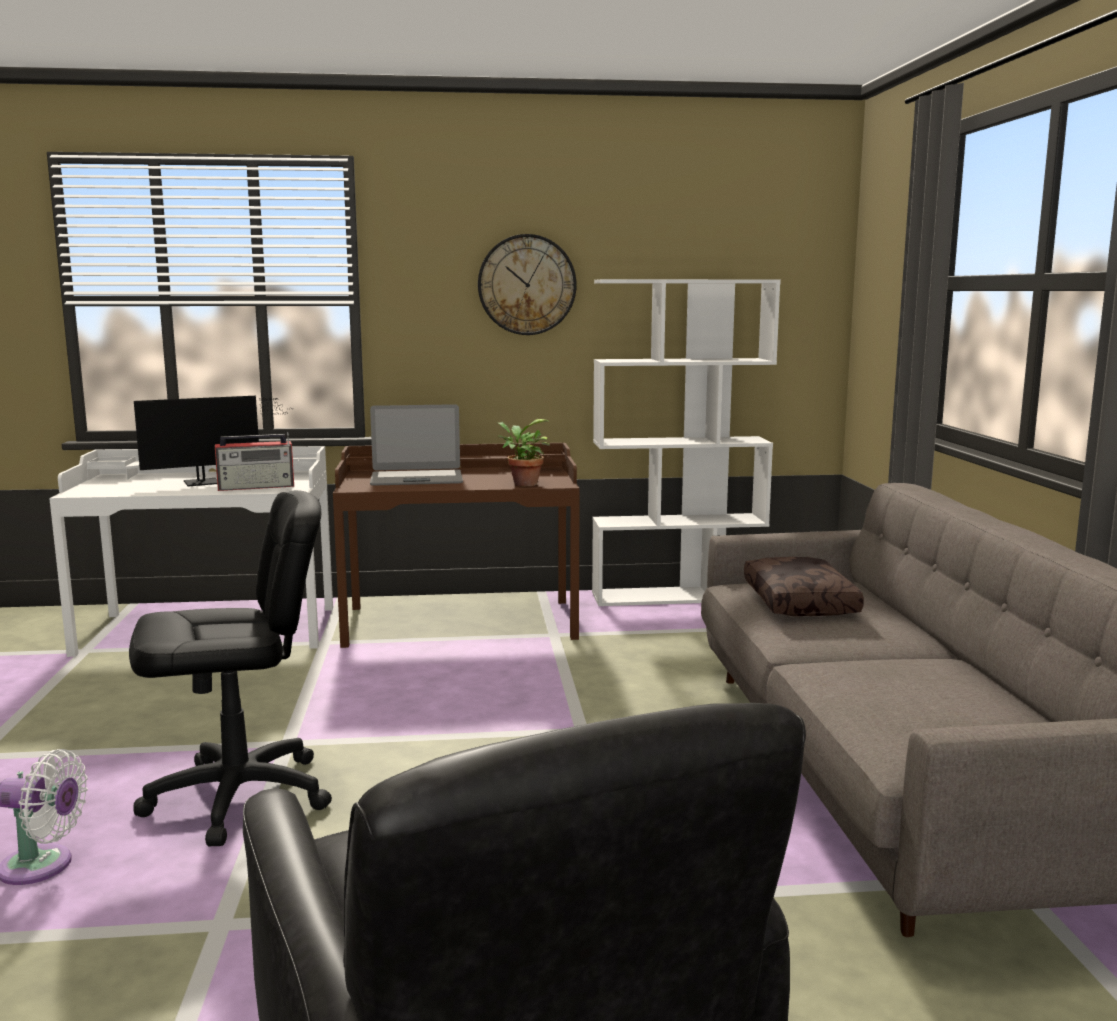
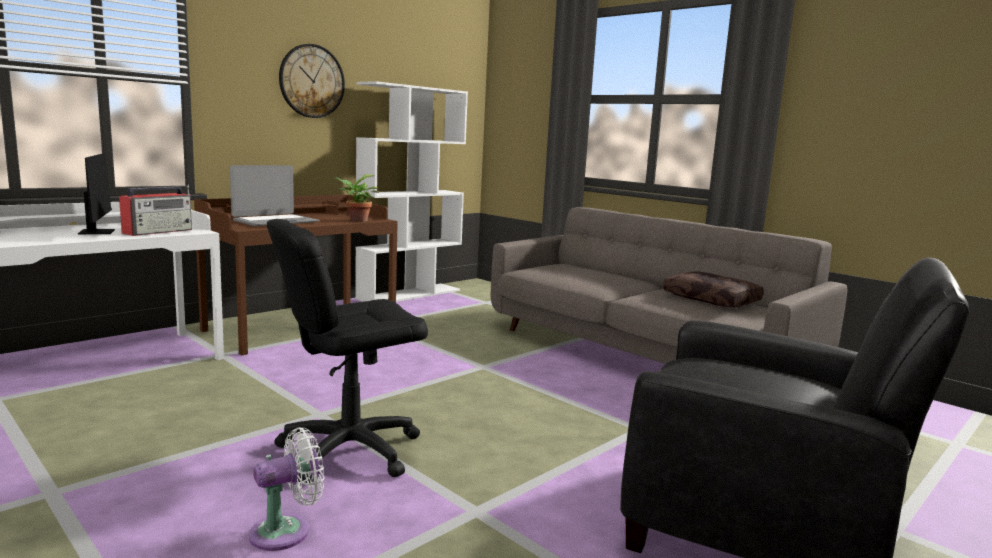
camera: 40 degrees left, 0 degrees up
black office chair [129,490,332,846] -> black office chair turned 150 degrees counterclockwise [267,219,428,483]
monitor [134,396,294,486] -> monitor turned 45 degrees counterclockwise [78,153,115,234]
brown pillow [744,557,864,616] -> brown pillow moved to [663,272,764,307]

